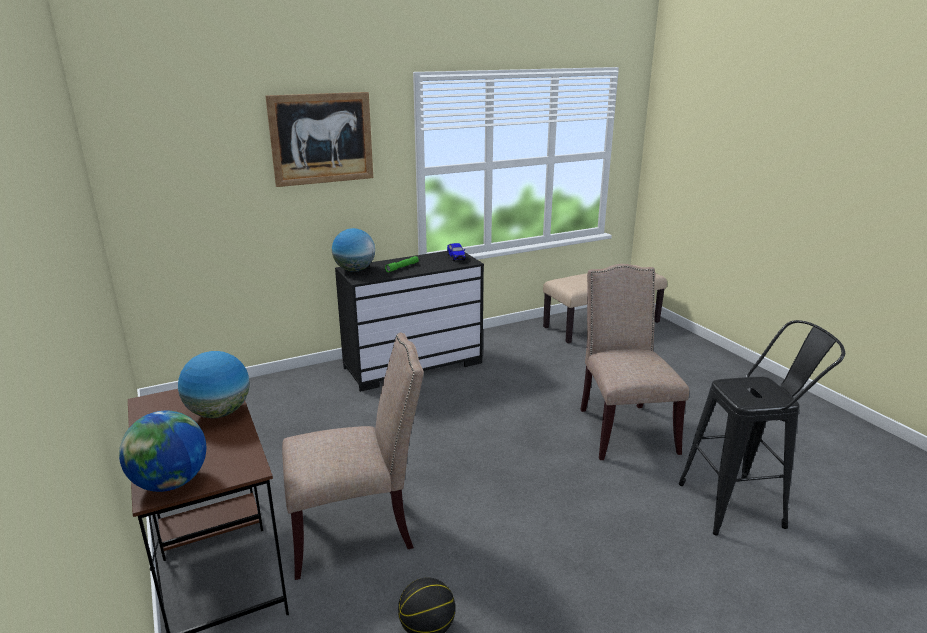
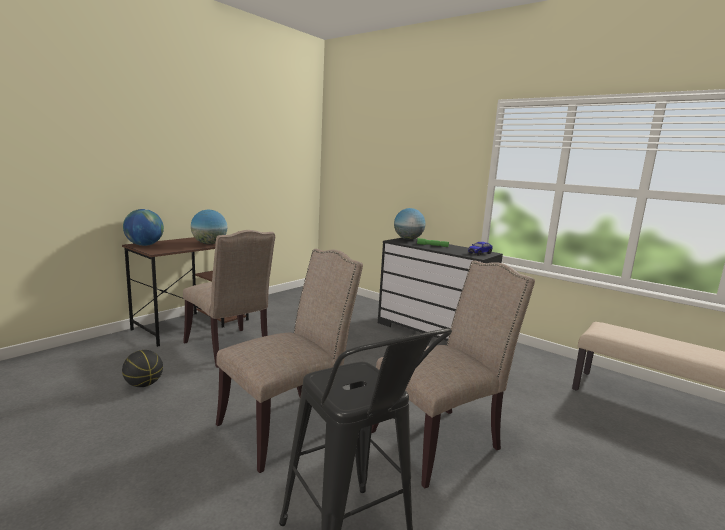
camera: 65 degrees right, 10 degrees down
picture [266,92,373,187] -> none
none -> beige chair [216,249,363,473]

